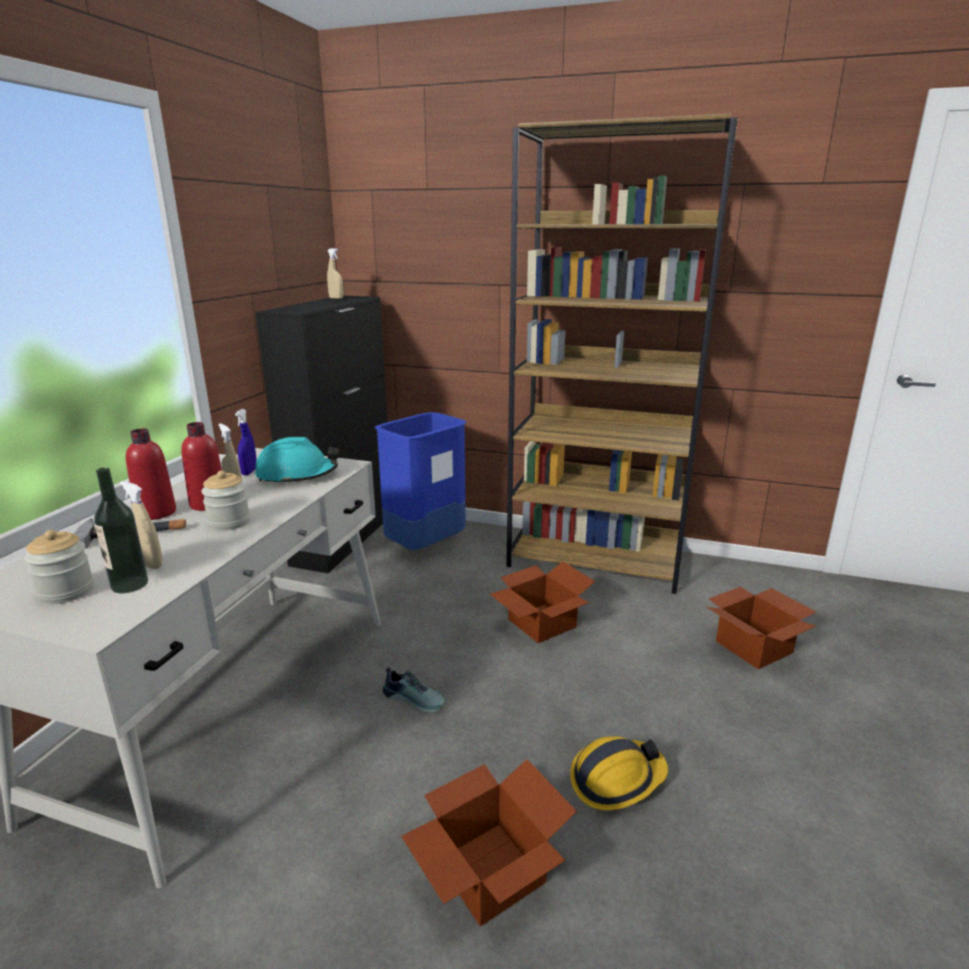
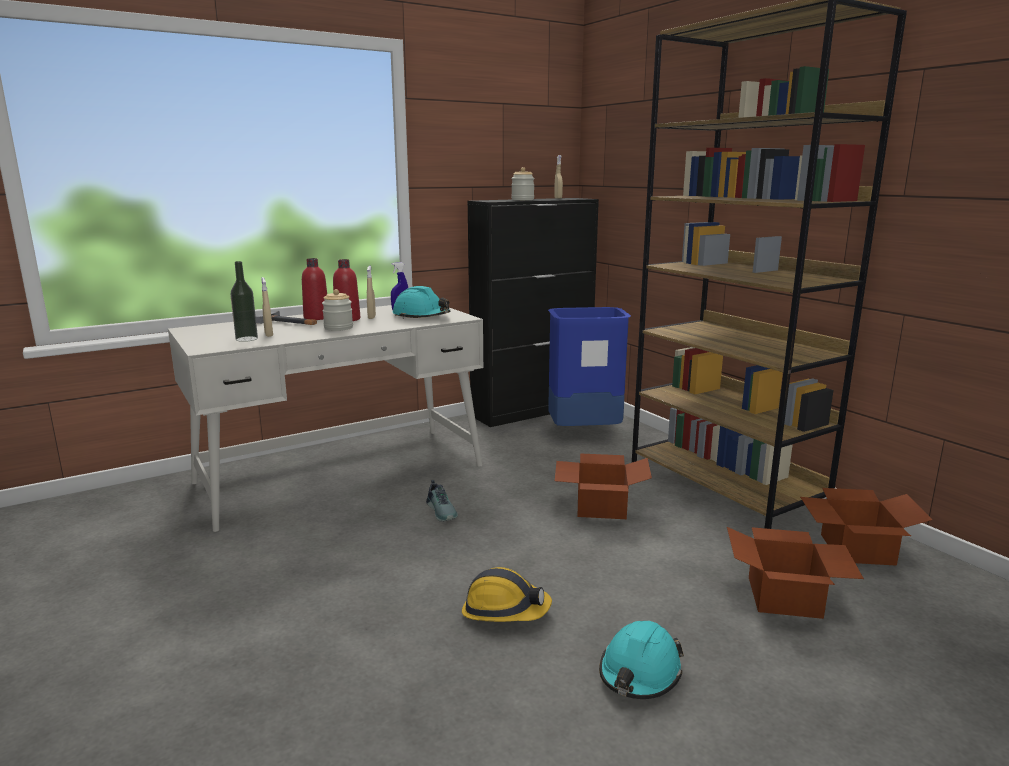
camera: 40 degrees right, 5 degrees down
jar [25,530,94,604] -> jar moved to [511,167,535,200]
cardboard box [401,759,577,926] -> cardboard box moved to [800,488,932,566]
none -> turquoise hard hat [599,621,684,699]

